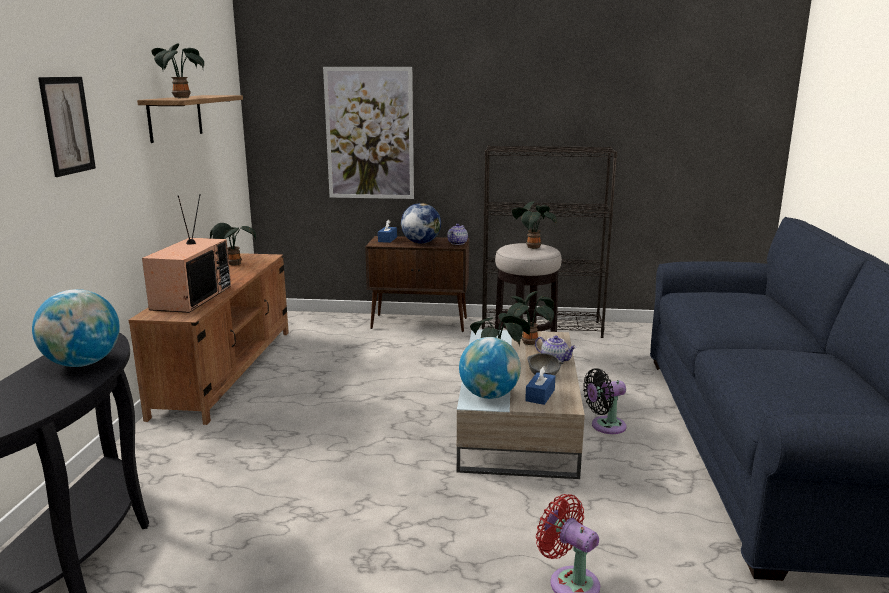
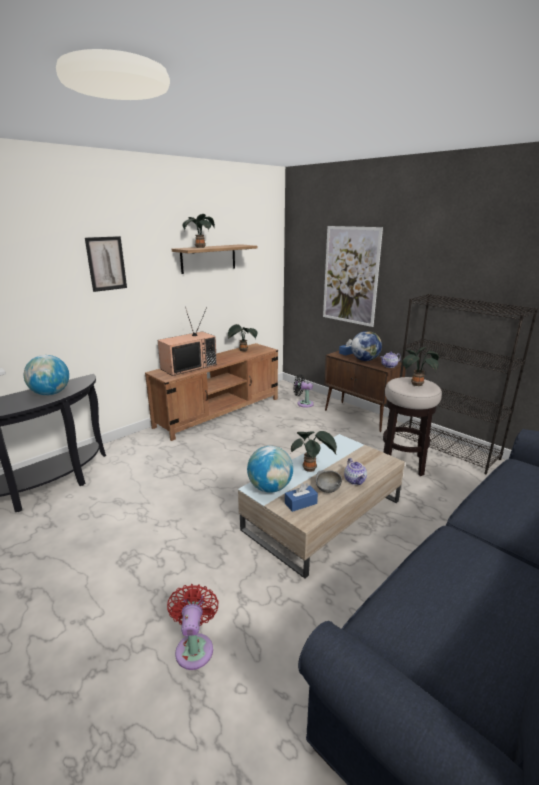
camera: 40 degrees right, 5 degrees up
potted plant [507,291,554,345] -> none
black fan [583,368,627,434] -> black fan moved to [293,374,314,408]

